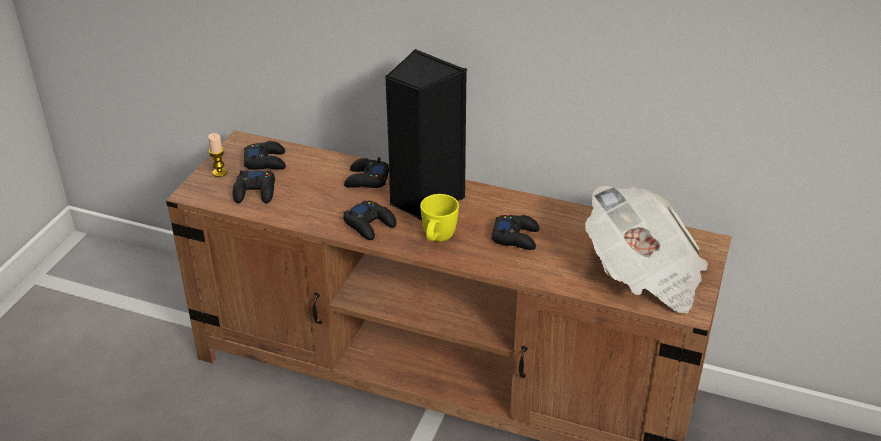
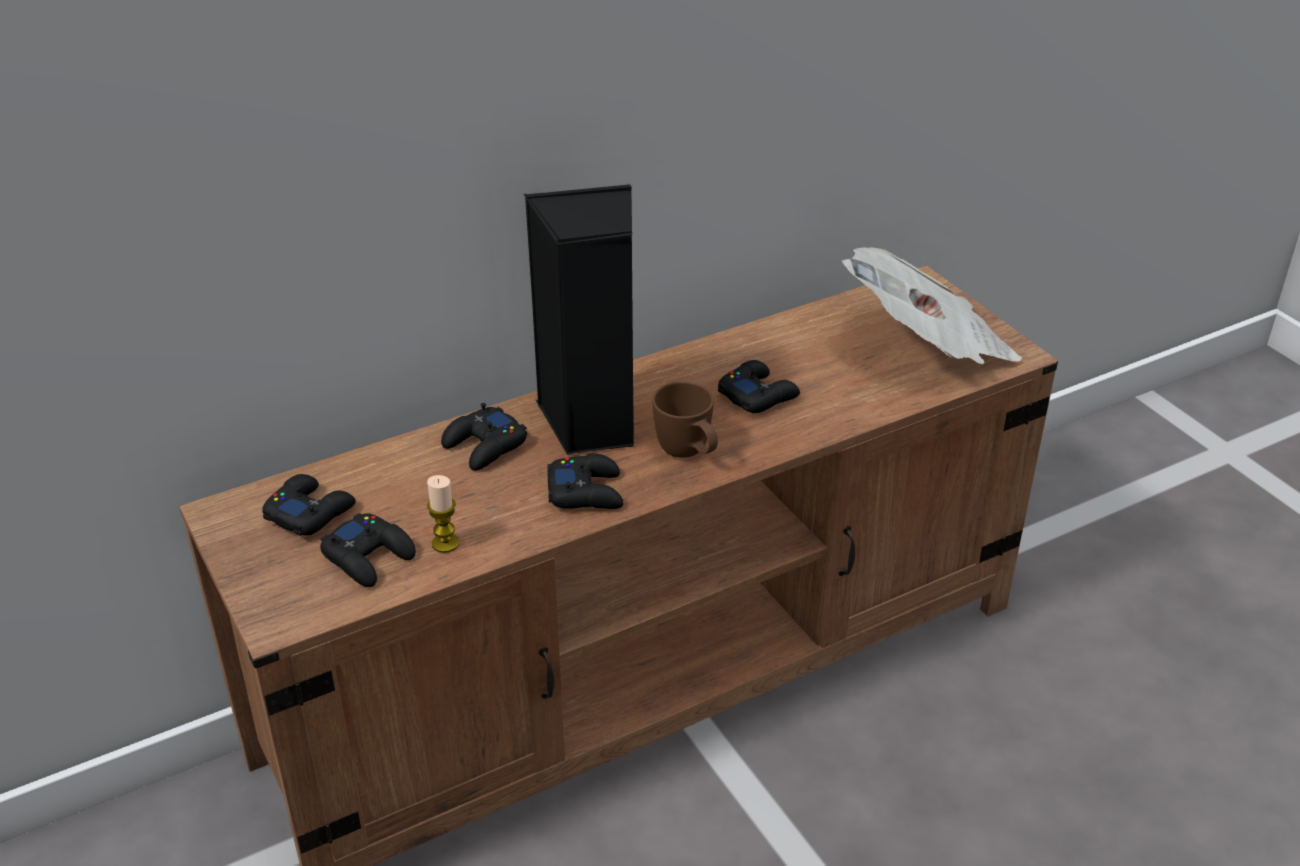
camera: 50 degrees left, 0 degrees up
candle [208,133,227,177] -> candle moved to [427,475,459,553]
yellow mug [420,194,459,242] -> brown mug [652,382,718,458]

